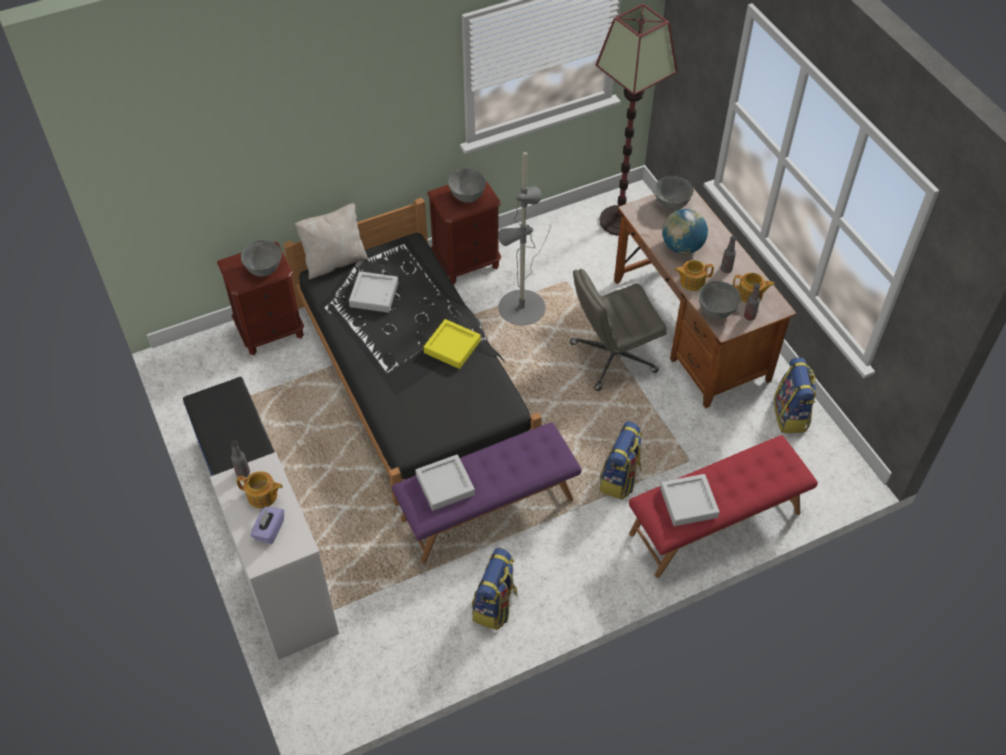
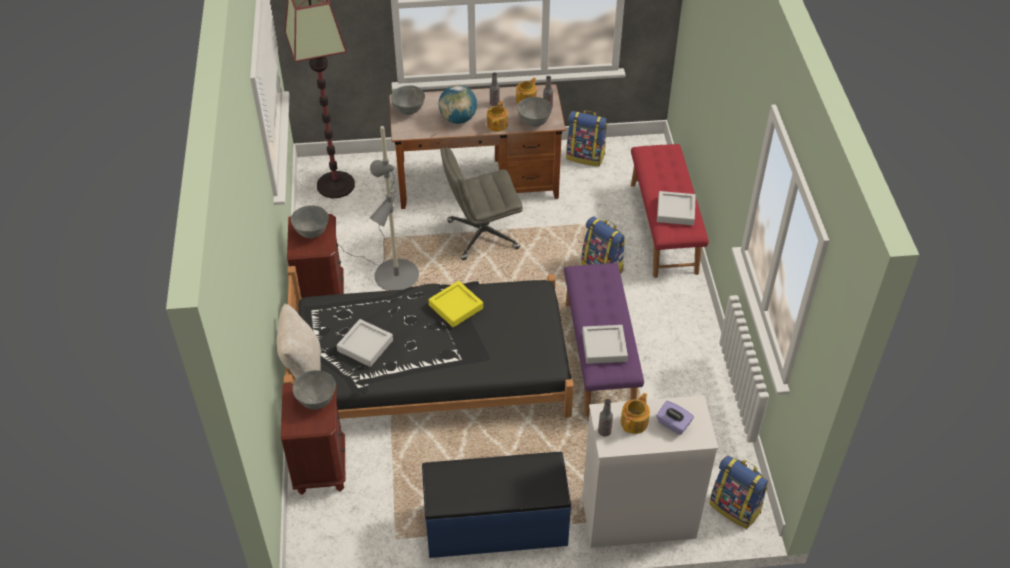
camera: 70 degrees left, 5 degrees down
backpack [472,548,518,630] -> backpack moved to [709,455,768,529]
grey office chair [570,269,667,391] -> grey office chair turned 75 degrees clockwise [440,147,523,260]

